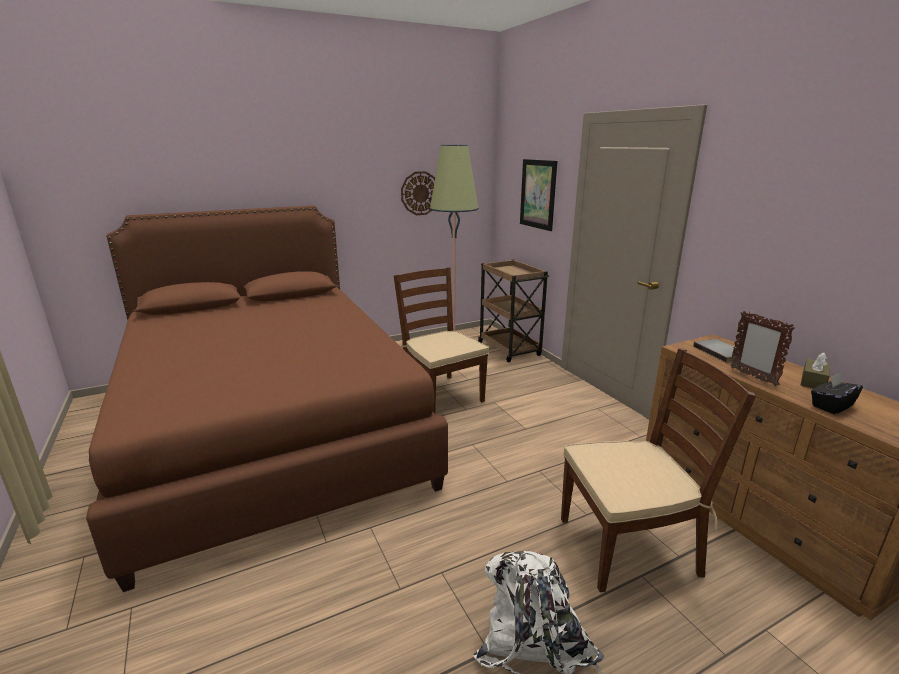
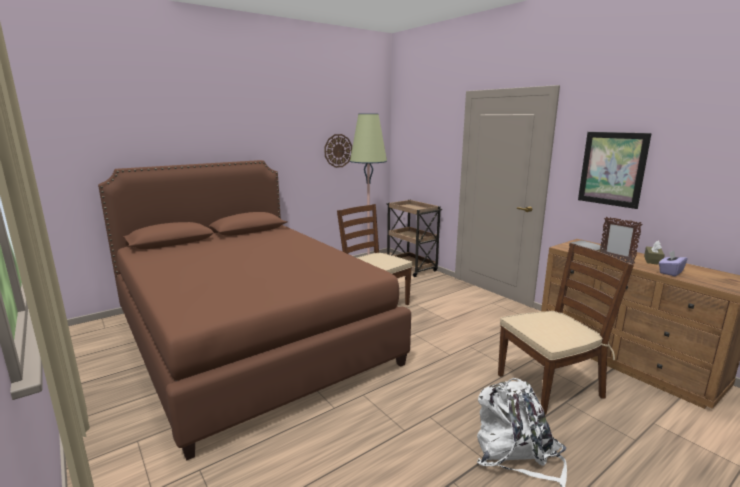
camera: 10 degrees left, 5 degrees down
picture [520,159,557,231] -> picture moved to [578,132,652,209]
black tissue box [811,373,863,414] -> purple tissue box [659,250,687,276]

